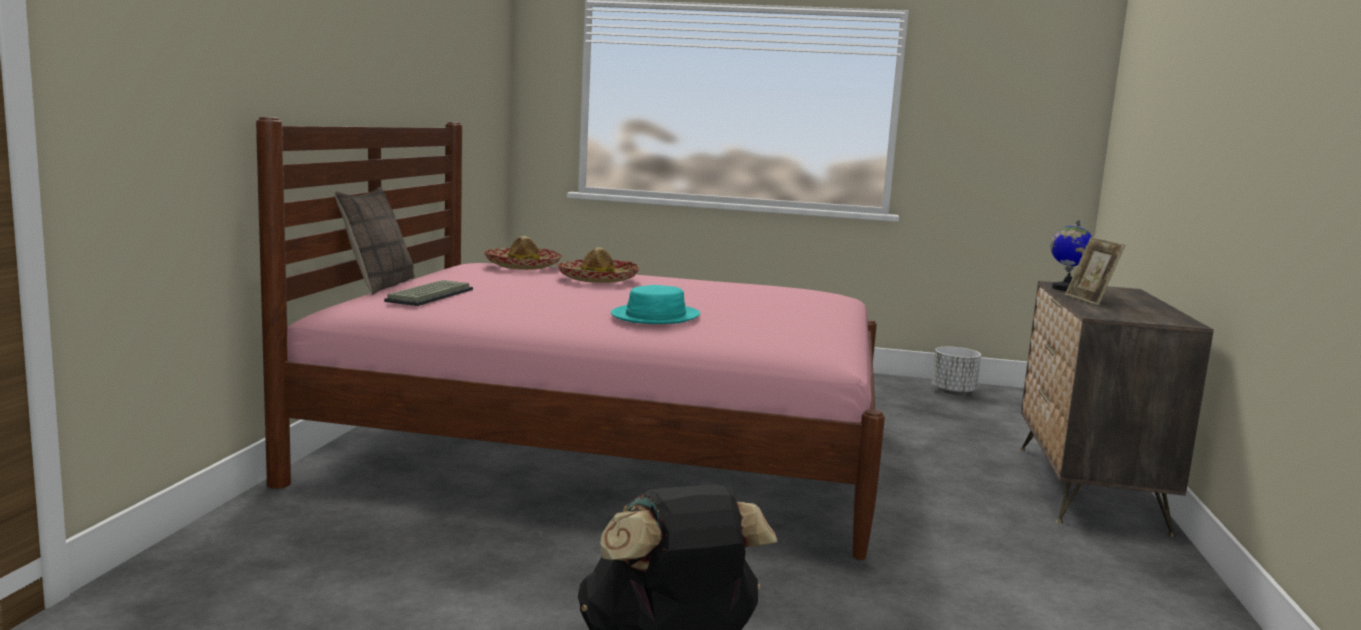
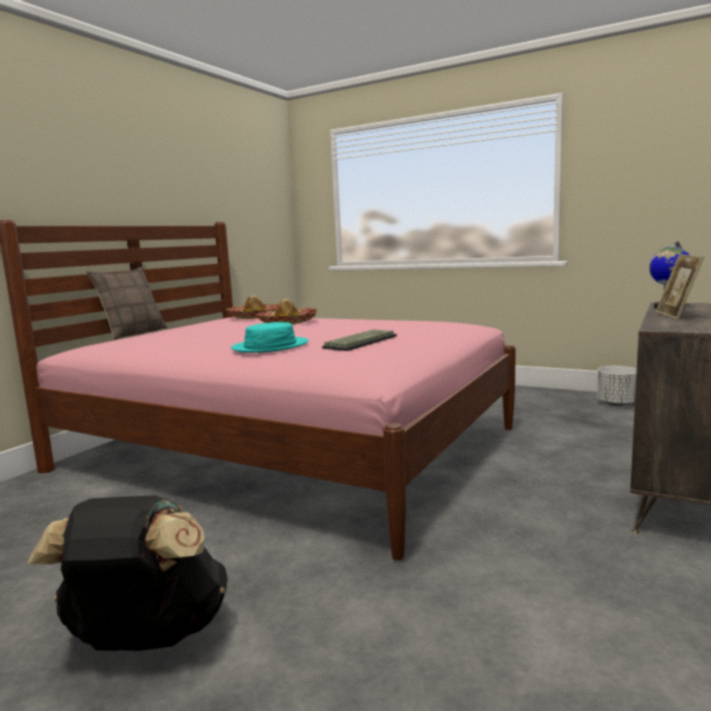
camera: 20 degrees right, 0 degrees up
keyboard [384,280,473,306] -> keyboard moved to [322,329,397,351]

